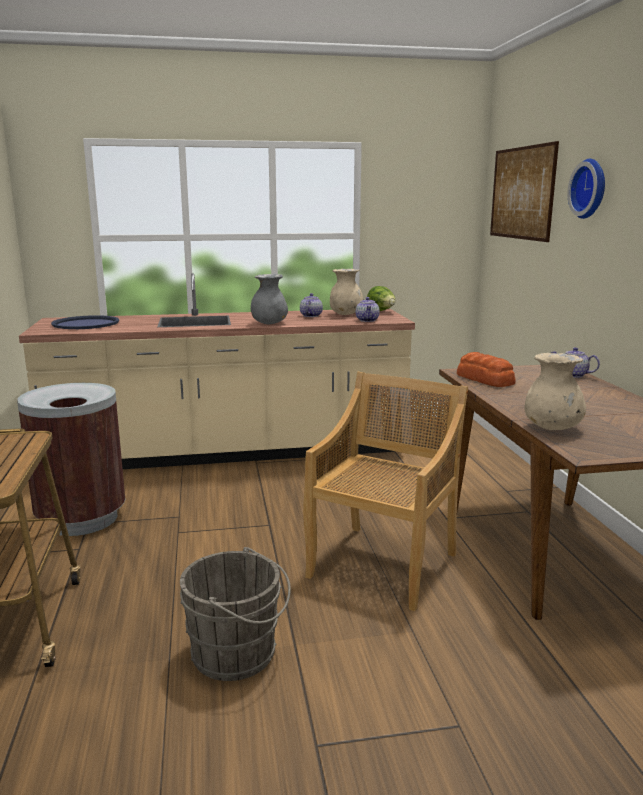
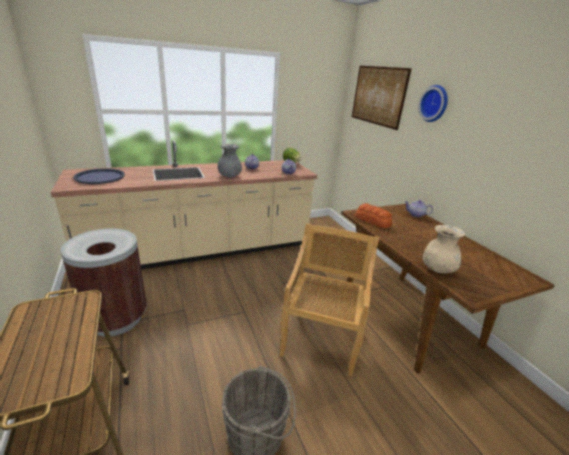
camera: 15 degrees left, 10 degrees up
beige vase [330,269,364,315] -> none

